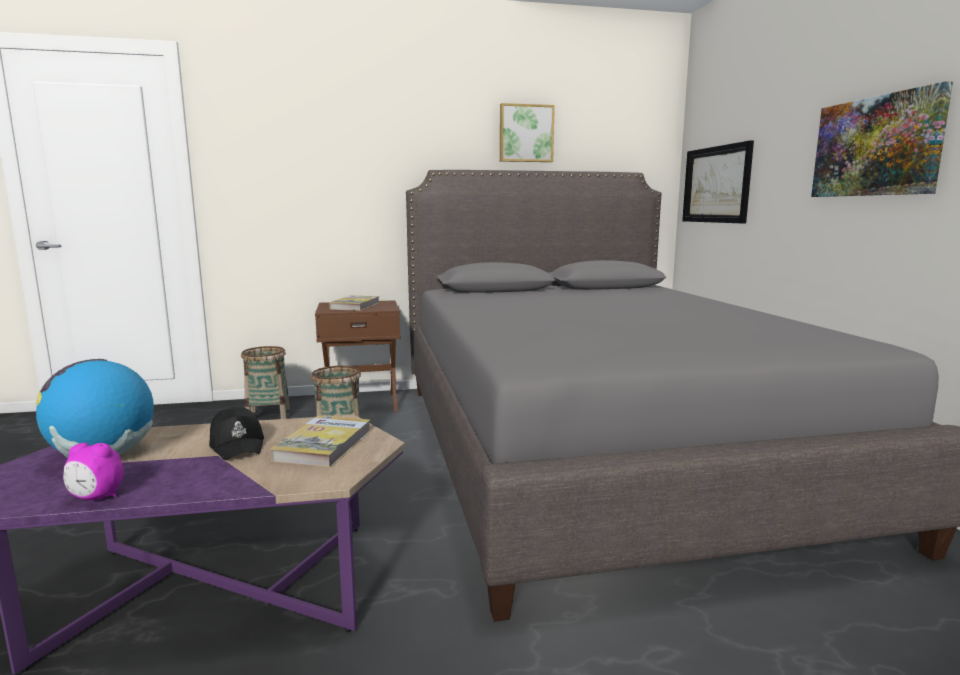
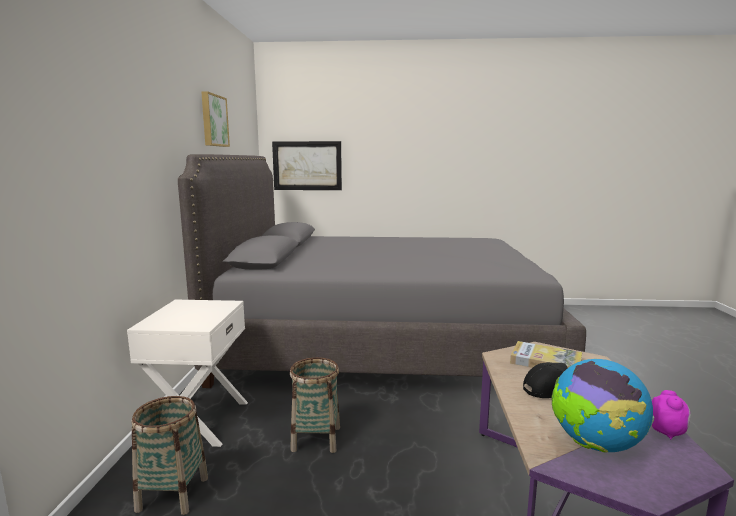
camera: 75 degrees left, 0 degrees up
brown nightstand [315,300,400,412] -> white nightstand [127,300,248,447]
book [329,295,379,311] -> none
picture [811,81,953,197] -> none

